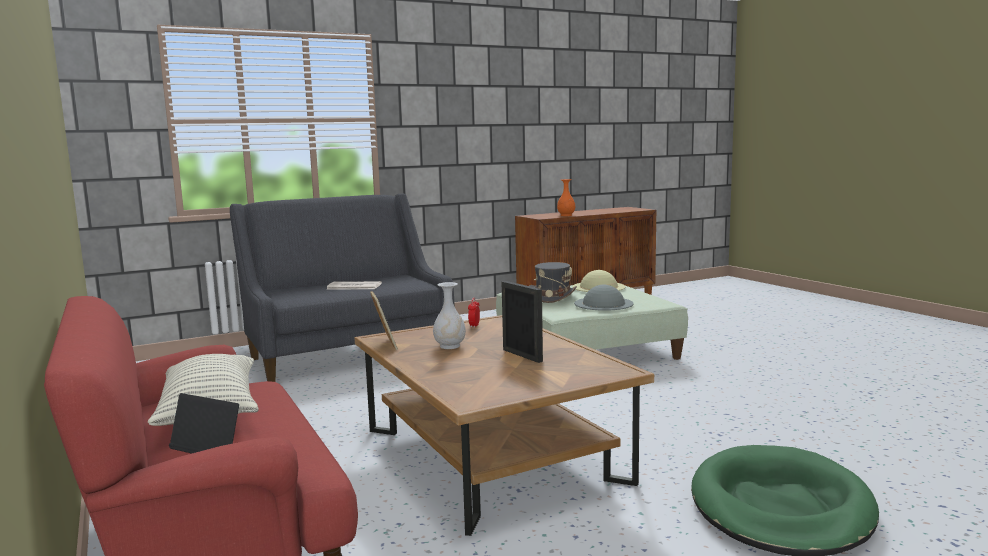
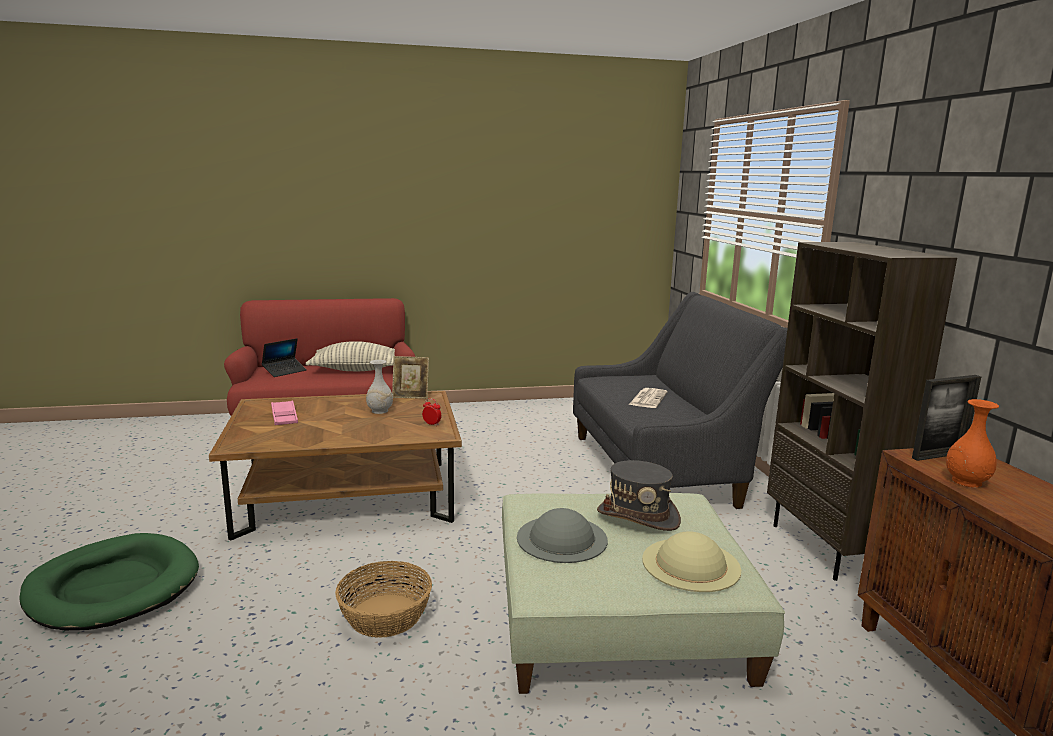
camera: 105 degrees right, 5 degrees up
picture frame [501,281,543,363] -> picture frame moved to [912,375,981,461]
none -> pink tray [271,401,298,425]
none -> basket [335,561,432,638]
none -> brown bookcase [767,242,957,581]

